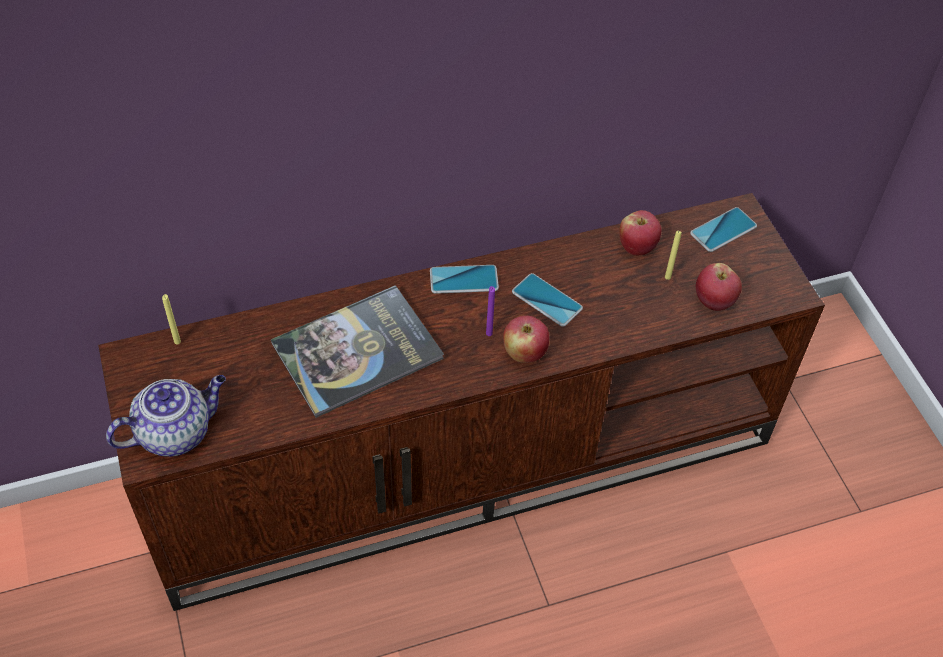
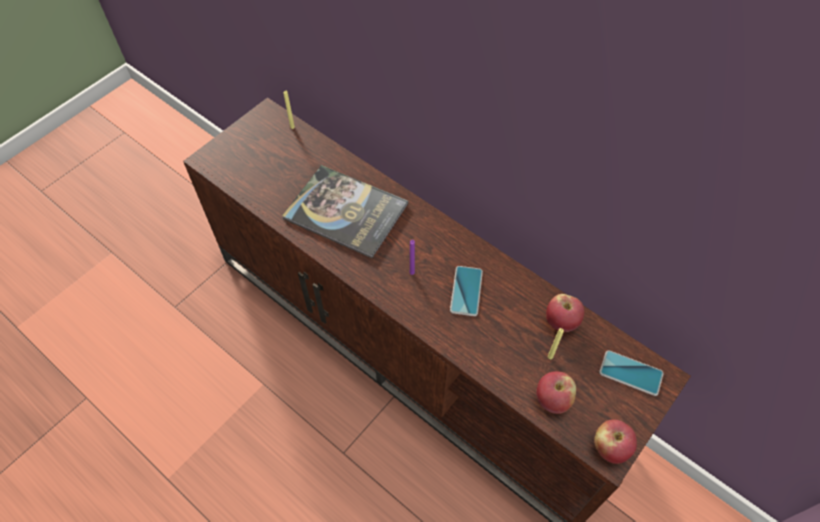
camera: 60 degrees right, 5 degrees up
teapot [106,375,226,457] -> none
phone [430,265,499,294] -> none
apple [503,316,549,363] -> apple moved to [594,419,637,464]

